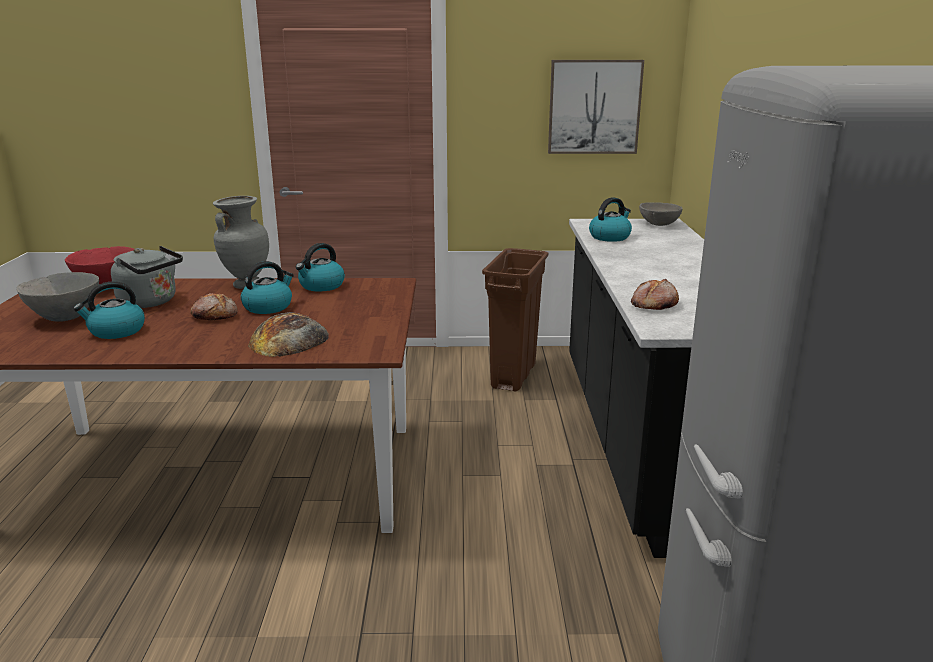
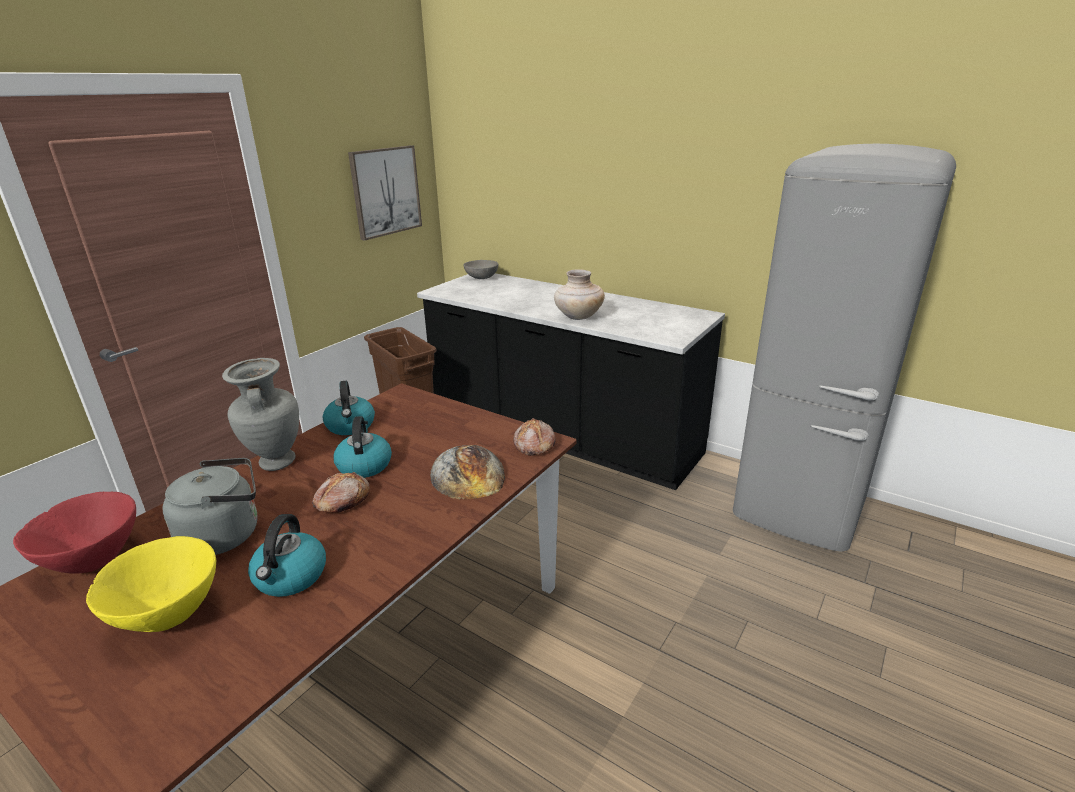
camera: 55 degrees left, 5 degrees up
grey bowl [16,272,99,322] -> yellow bowl [86,536,216,632]
kettle [589,197,632,242] -> none
bread [631,279,679,310] -> bread moved to [513,418,556,456]
none -> beige vase [554,269,605,320]

